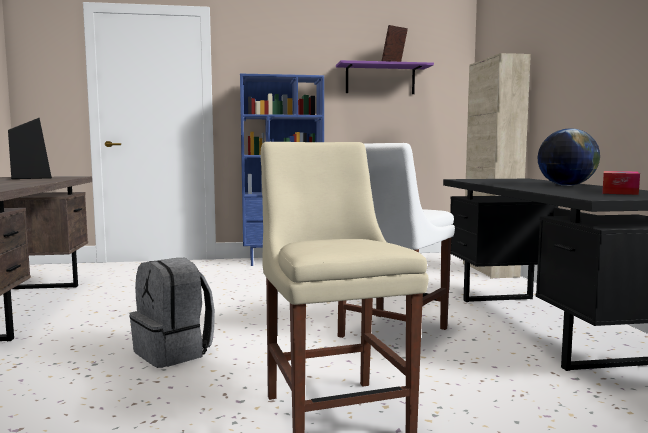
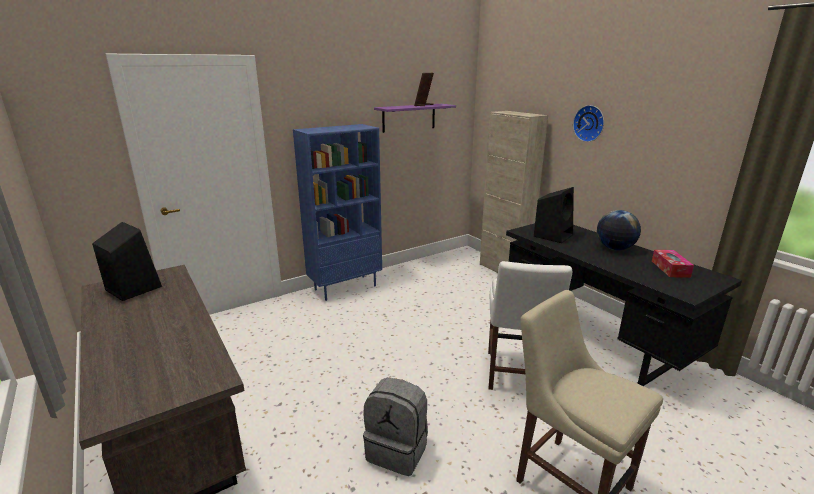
camera: 25 degrees left, 15 degrees up
none -> black speaker [534,187,574,243]
none -> wall clock [573,105,604,142]

